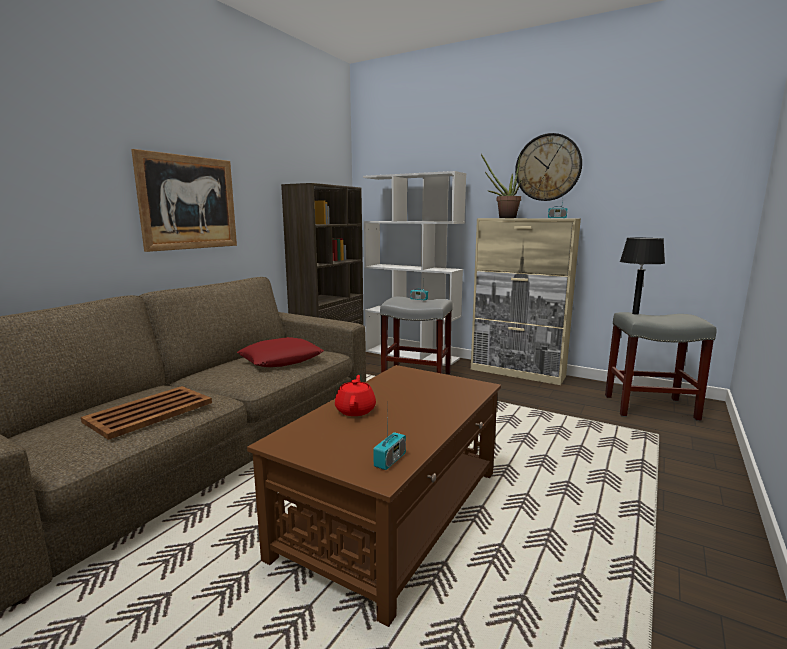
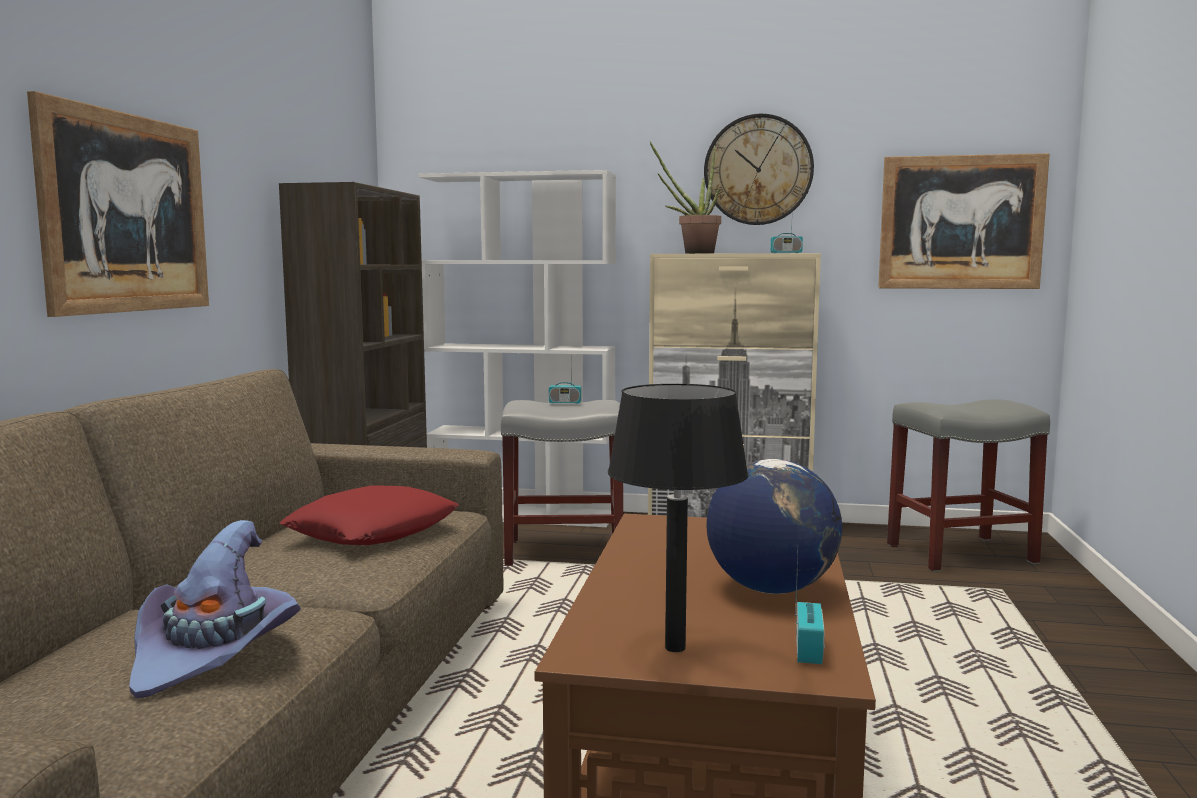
camera: 20 degrees left, 5 degrees down
brown tray [81,386,212,440] -> purple hat [129,520,301,699]
red teapot [335,375,376,416] -> none
black table lamp [620,238,665,315] -> black table lamp moved to [608,384,749,652]
none -> globe [706,459,842,594]
none -> picture [878,153,1050,289]

